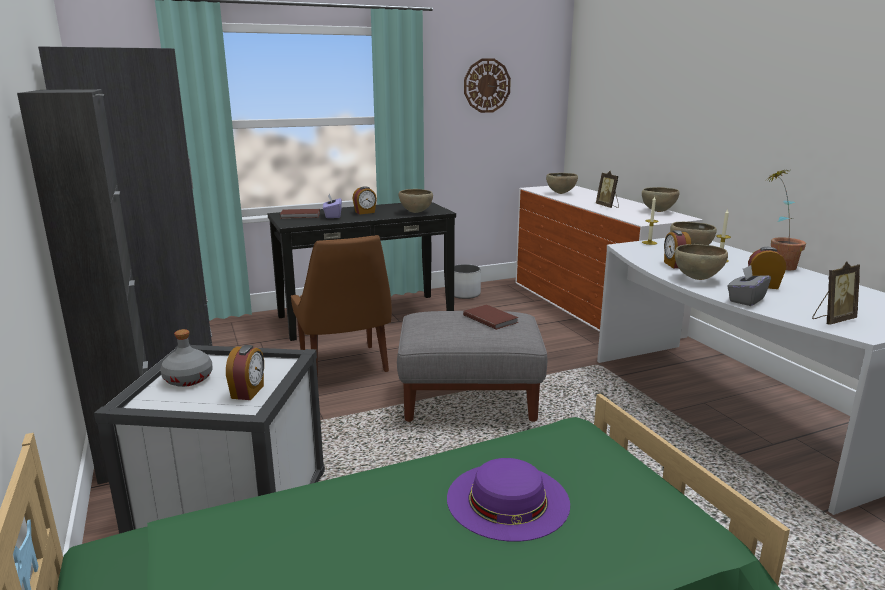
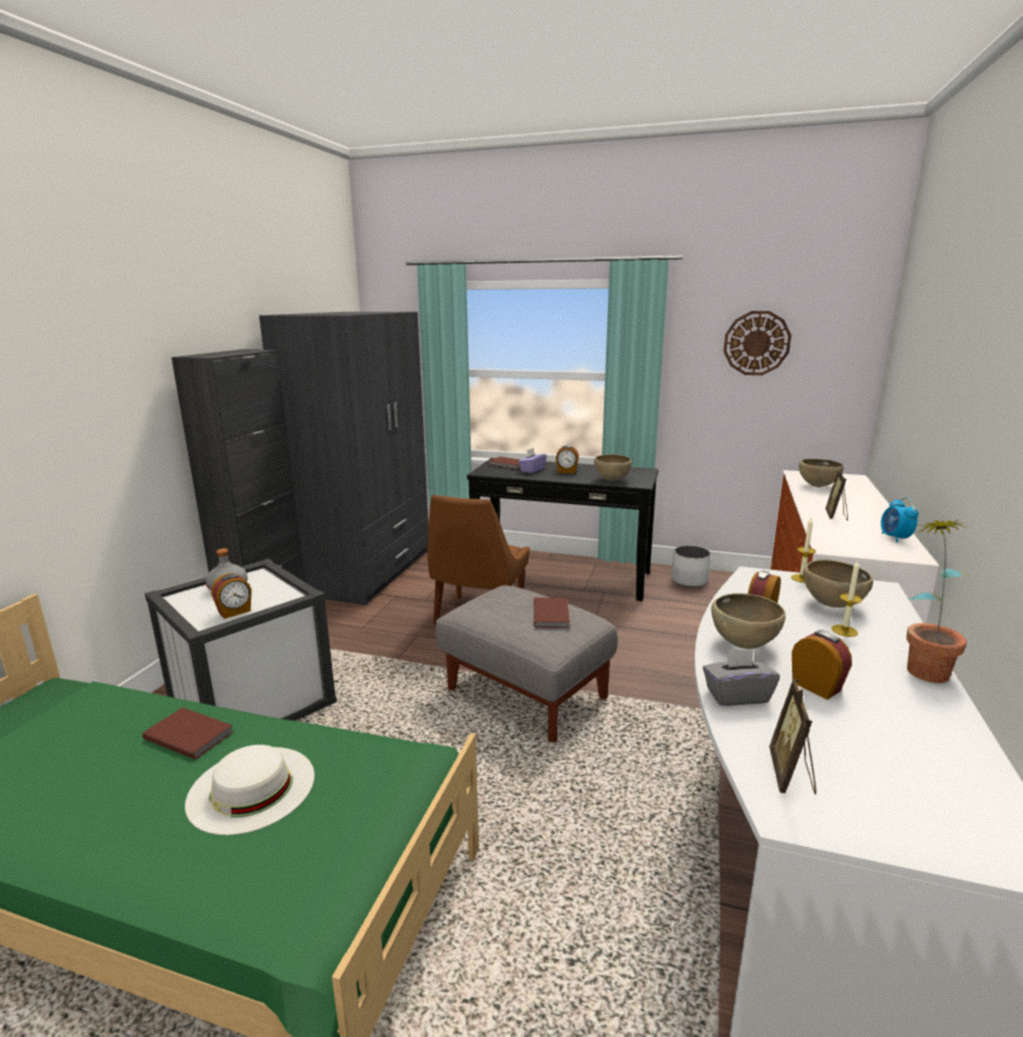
camera: 40 degrees right, 0 degrees up
purple hat [447,458,570,542] -> white hat [185,745,315,835]
brown bowl [642,187,680,212] -> alarm clock [881,497,919,543]
picture frame [812,261,860,325] -> picture frame turned 90 degrees clockwise [769,679,816,794]
none -> brown book [142,707,233,760]

